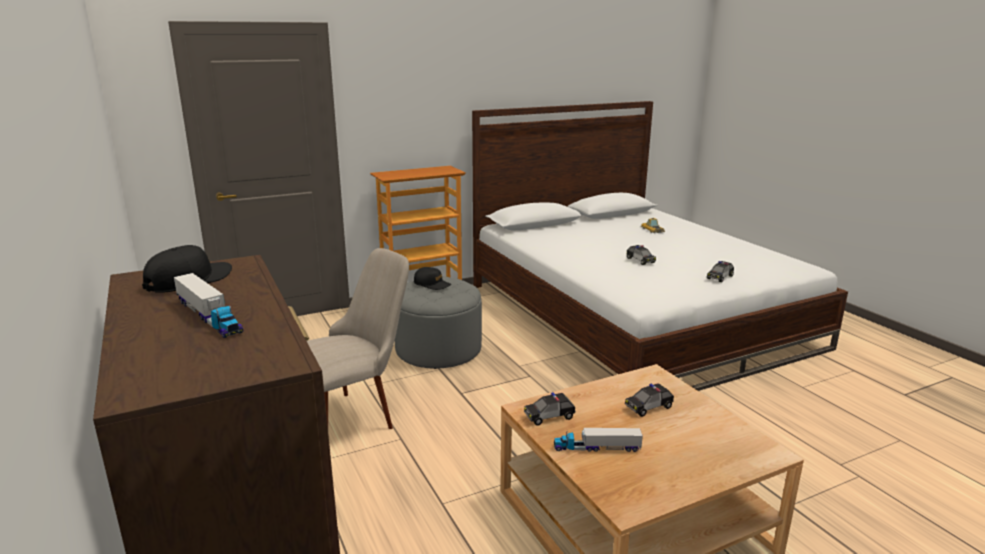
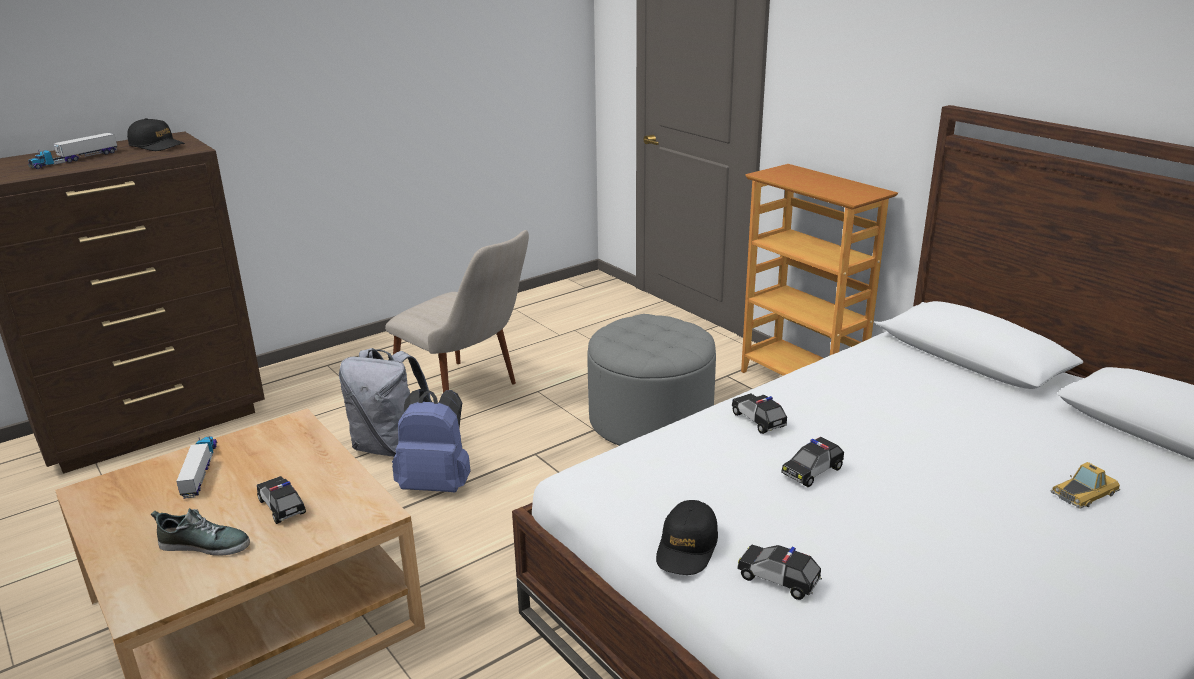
camera: 80 degrees right, 5 degrees up
black cap [414,267,451,290] -> black cap moved to [656,500,718,575]
toy car [524,393,576,426] -> toy car moved to [732,393,787,434]
none -> shoe [151,508,250,556]
none -> grey backpack [339,348,432,457]
none -> blue backpack [392,389,471,492]

